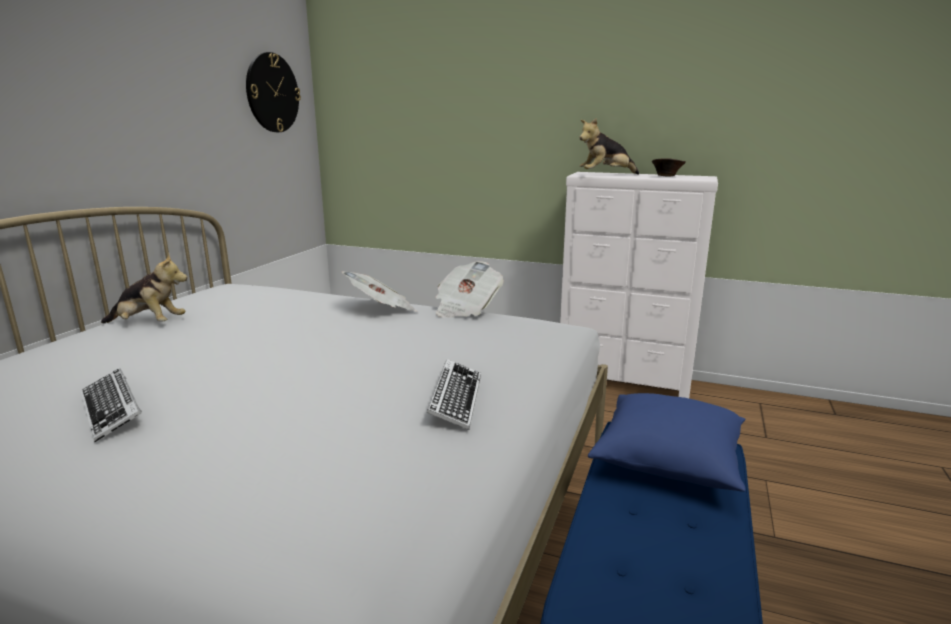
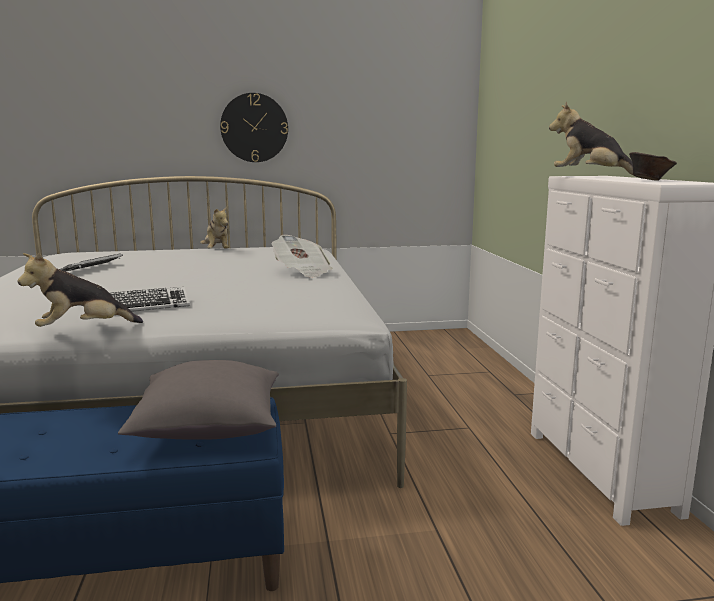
camera: 60 degrees right, 5 degrees down
wall clock [246,52,301,132] -> wall clock moved to [220,93,288,162]
newspaper [435,261,503,318] -> none
blue pillow [588,393,746,492] -> grey pillow [118,360,279,440]
none -> plush toy [18,253,143,327]

